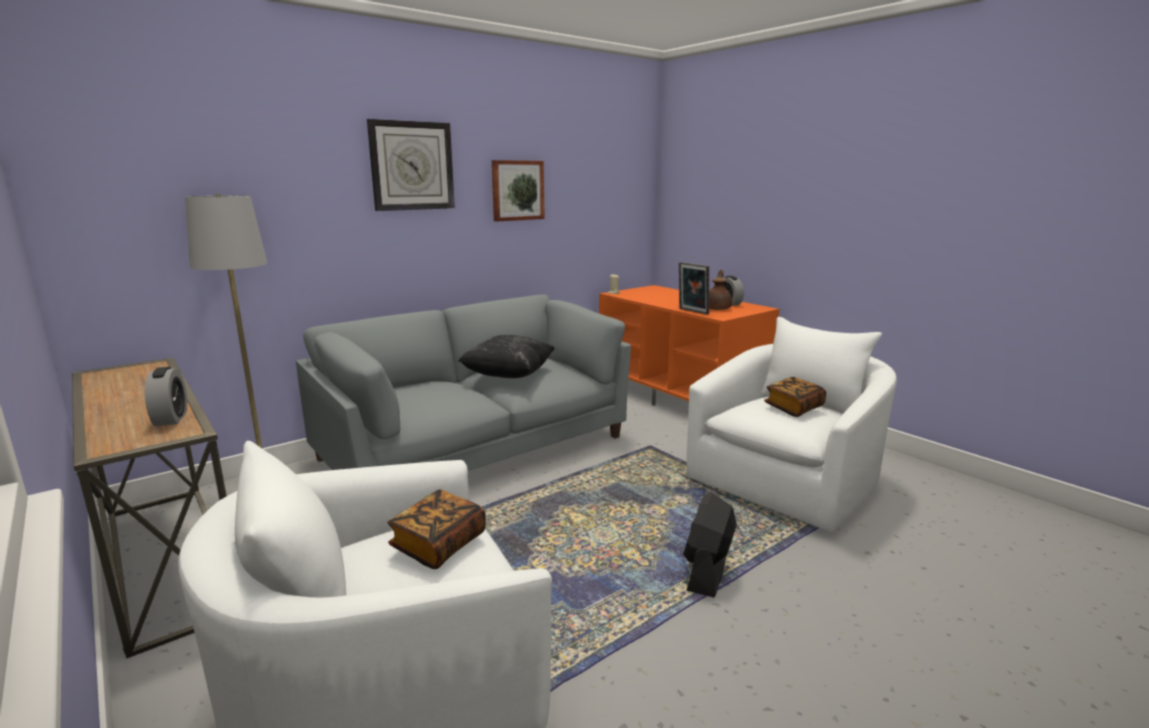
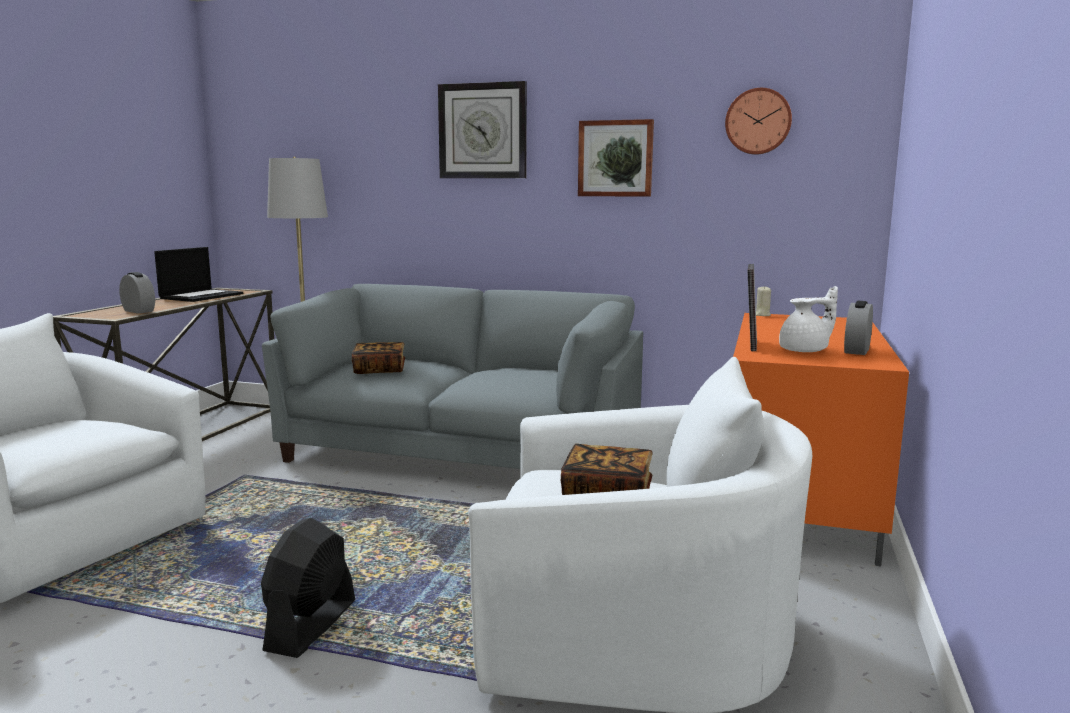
camera: 55 degrees right, 5 degrees down
alarm clock [145,367,187,426] -> alarm clock turned 90 degrees counterclockwise [119,272,155,314]
book [387,489,486,569] -> book moved to [352,342,405,374]
black pillow [458,335,555,378] -> none
black fan [683,493,737,597] -> black fan turned 60 degrees counterclockwise [261,518,355,658]
brown teapot [709,270,732,310] -> white teapot [779,286,838,352]
none -> laptop [154,247,243,302]
none -> wall clock [725,88,792,155]

